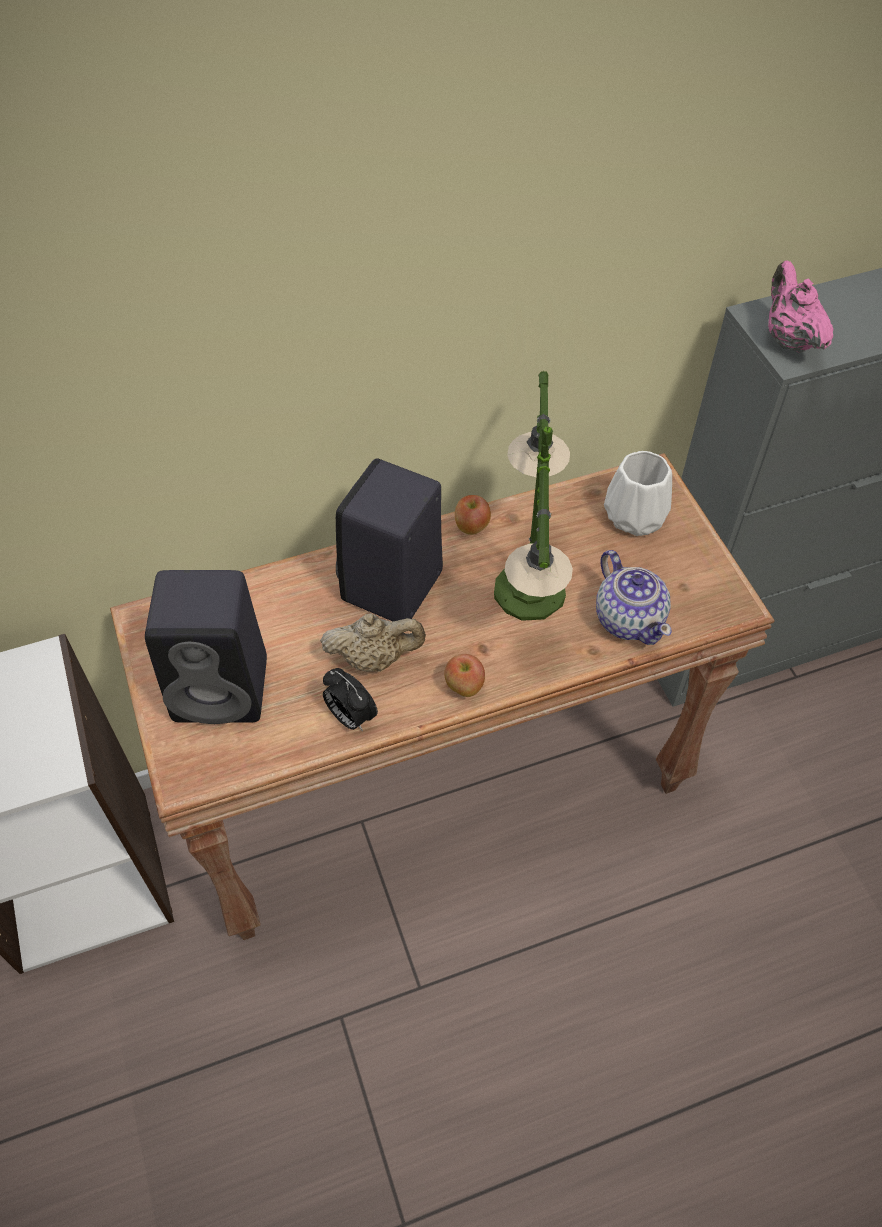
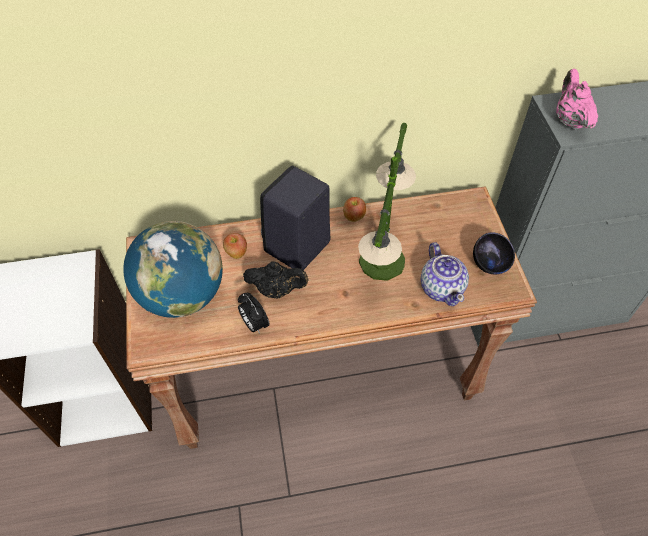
camera: 10 degrees right, 0 degrees up
black speaker [145,570,267,724] -> globe [123,221,223,318]
beige teapot [320,613,426,672] -> black teapot [243,261,309,299]
apple [444,654,485,697] -> apple moved to [223,233,247,259]
white vase [604,451,672,536] -> none
none -> black bowl [473,232,515,274]

